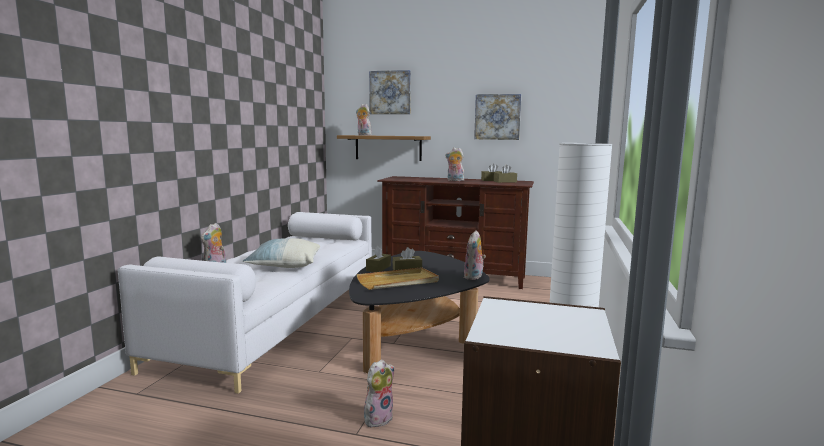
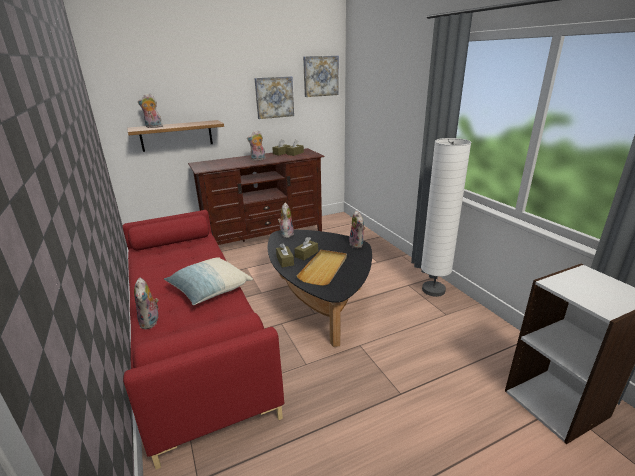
camera: 40 degrees left, 15 degrees up
white sofa [118,212,372,394] -> red sofa [122,210,284,470]
plush toy [364,359,395,427] -> plush toy moved to [278,202,294,238]
picture [369,70,411,114] -> picture moved to [303,56,339,97]

